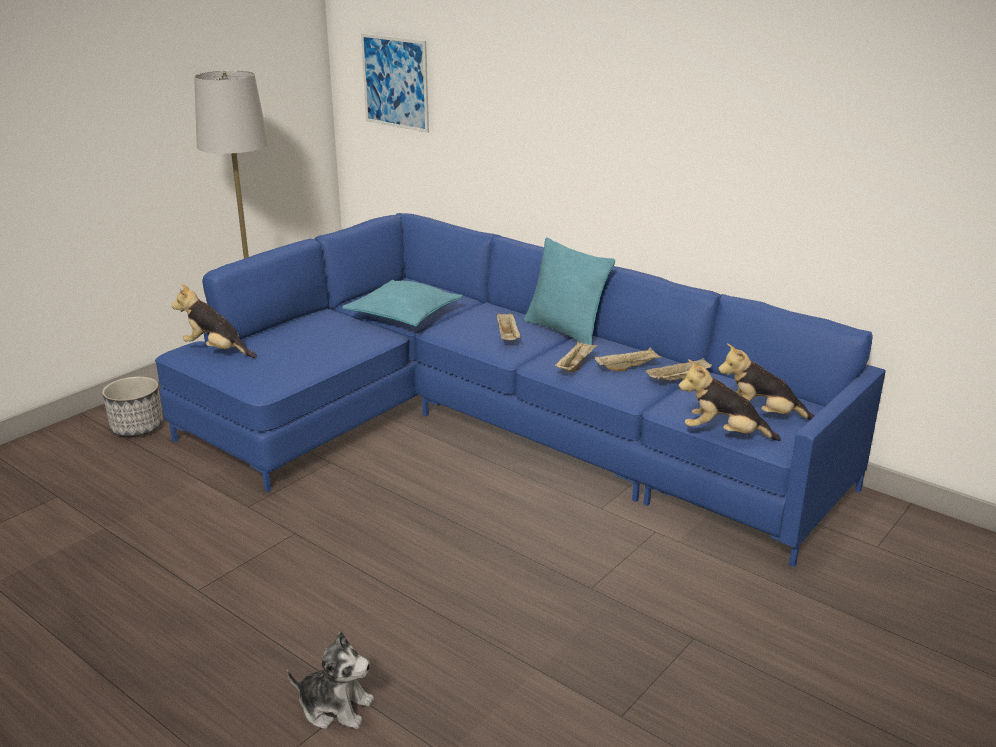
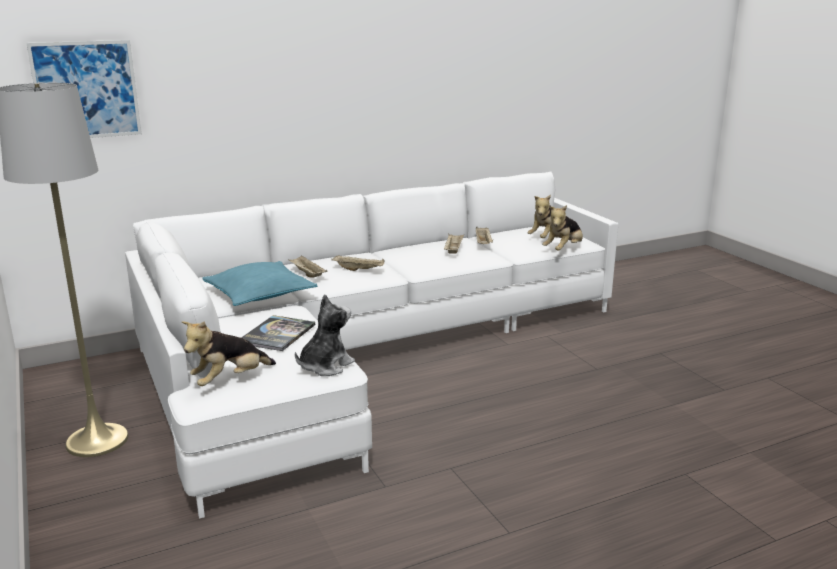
camera: 65 degrees left, 5 degrees down
planter [102,376,163,436] -> none
blue sofa [155,213,886,567] -> white sofa [125,172,618,519]
plush toy [287,632,374,729] -> plush toy moved to [295,294,355,376]
turquoise pillow [524,237,615,345] -> none
beige tray [555,340,598,372] -> beige tray moved to [288,256,327,278]
none -> book [241,315,315,351]

